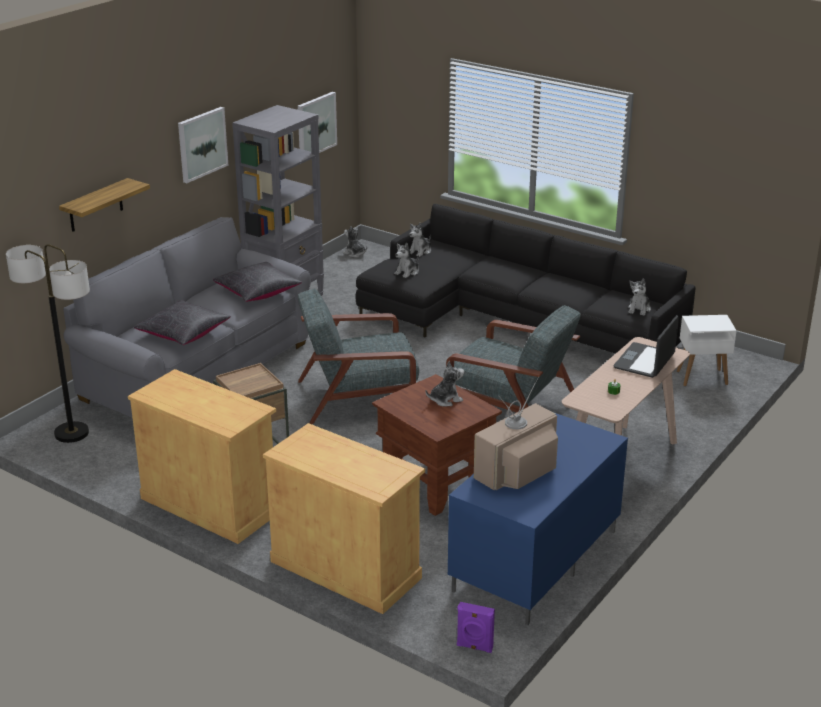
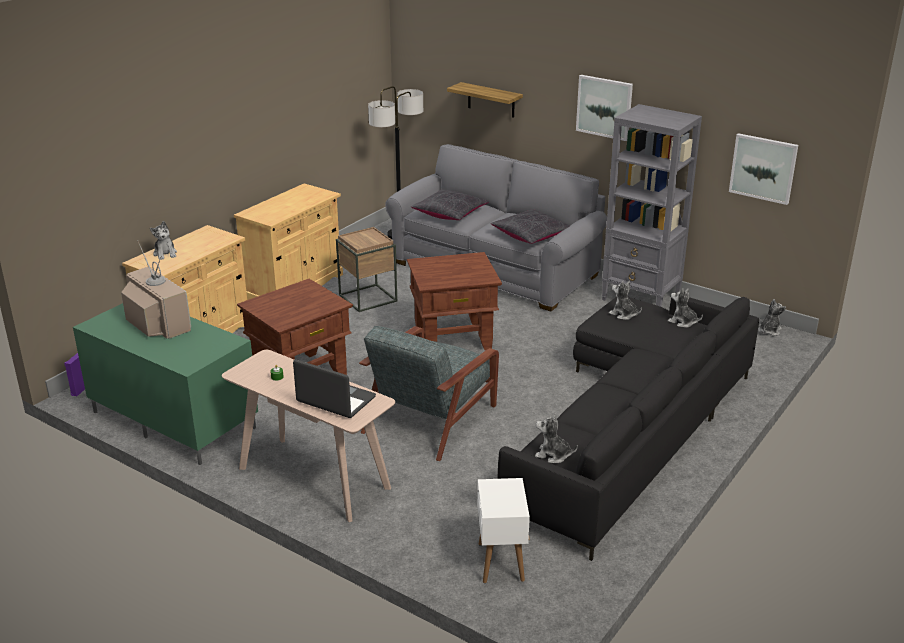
camera: 90 degrees right, 0 degrees up
grey armchair [298,289,419,424] -> brown side table [407,252,502,351]
plush toy [425,361,464,407] -> plush toy moved to [150,221,177,260]
blue tv stand [448,412,628,625] -> green tv stand [73,303,258,465]

